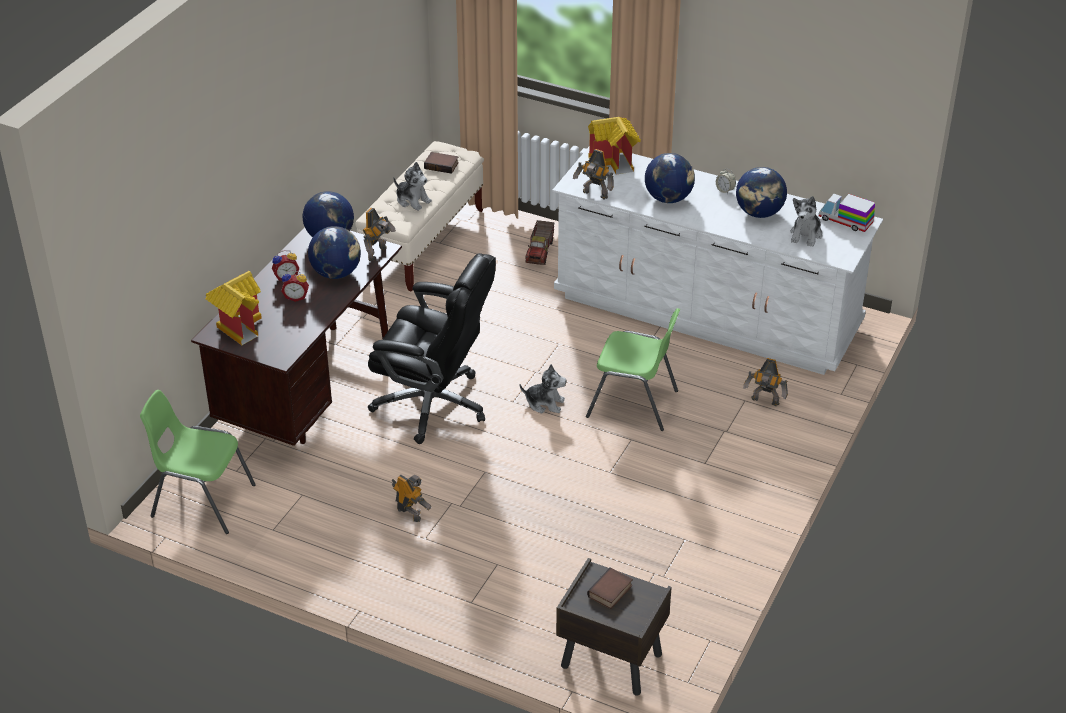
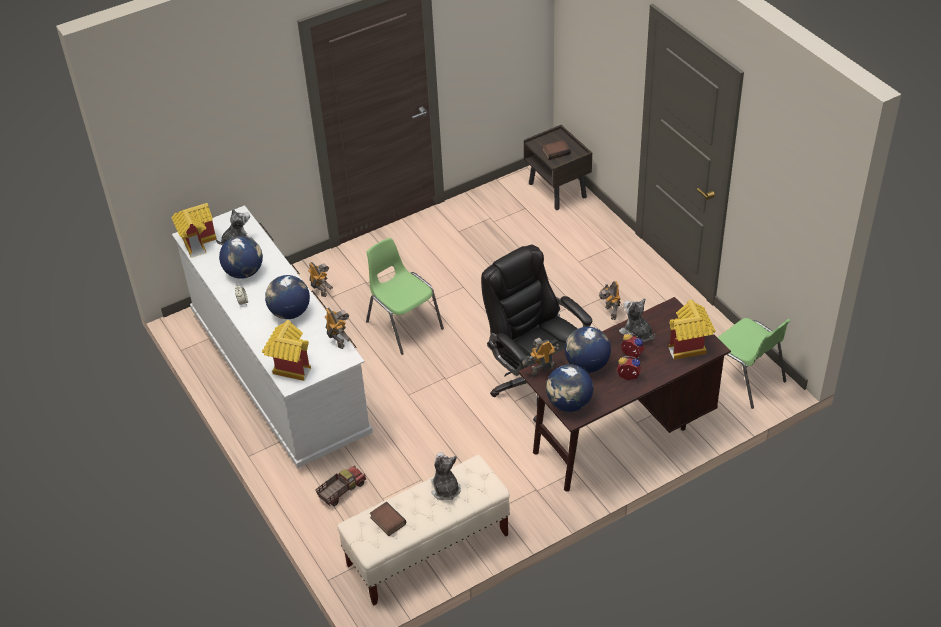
camera: 145 degrees left, 5 degrees up
plush toy [520,364,567,413] -> plush toy moved to [619,298,655,342]
toy truck [819,194,875,232] -> toy house [171,203,217,258]

